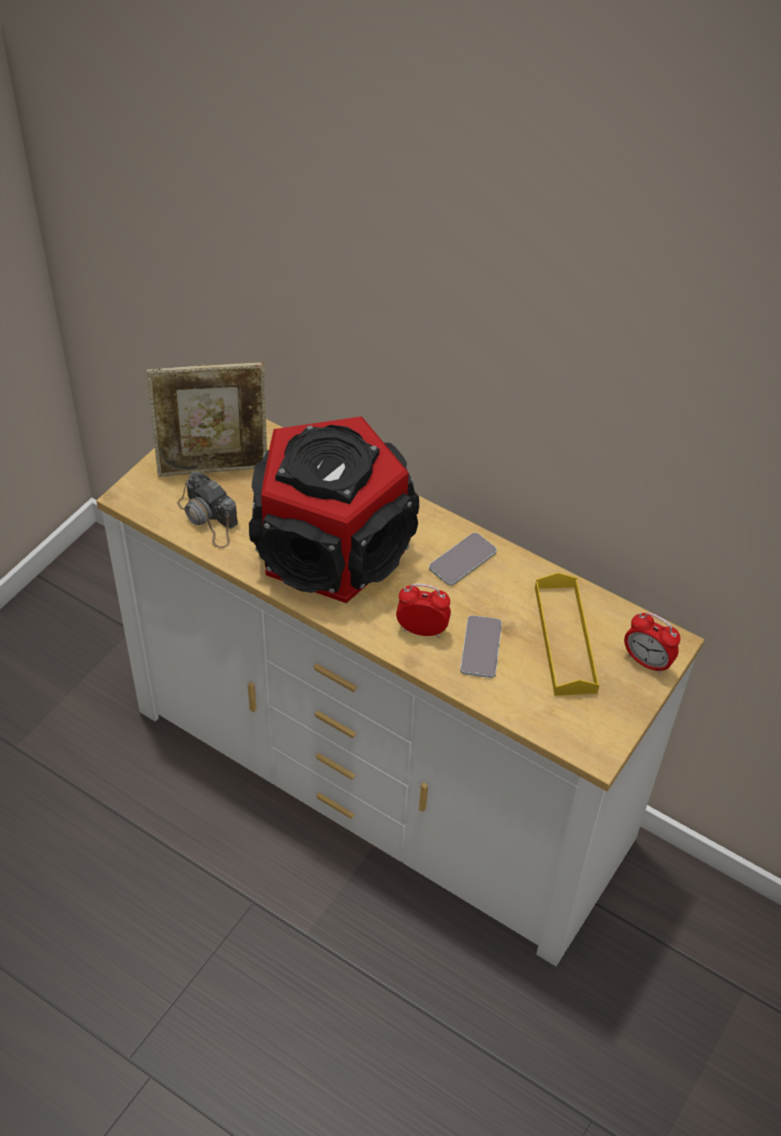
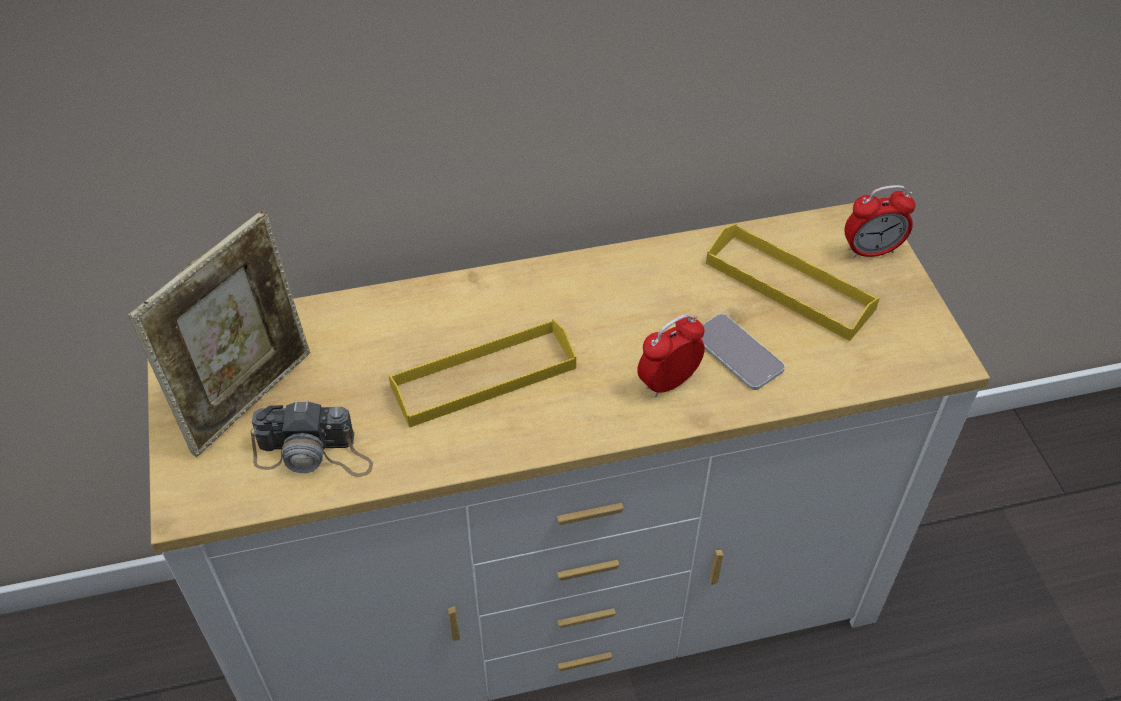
camera: 45 degrees left, 0 degrees up
speaker [249,416,419,603] -> yellow tray [388,319,576,428]
phone [429,533,497,586] -> none

